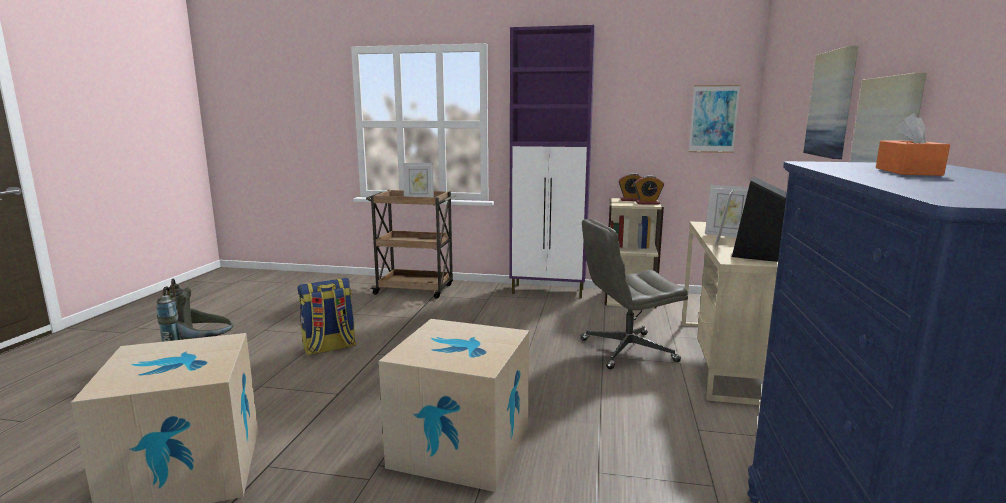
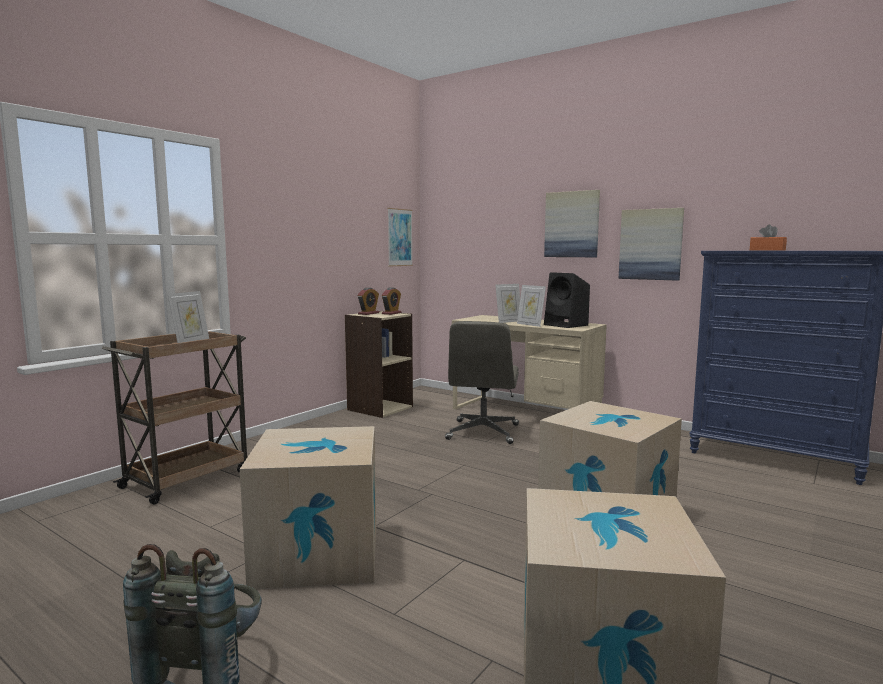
camera: 65 degrees left, 5 degrees down
backpack [298,278,356,355] -> cardboard box [240,426,376,589]
purple cabinet [509,25,595,298] -> none

